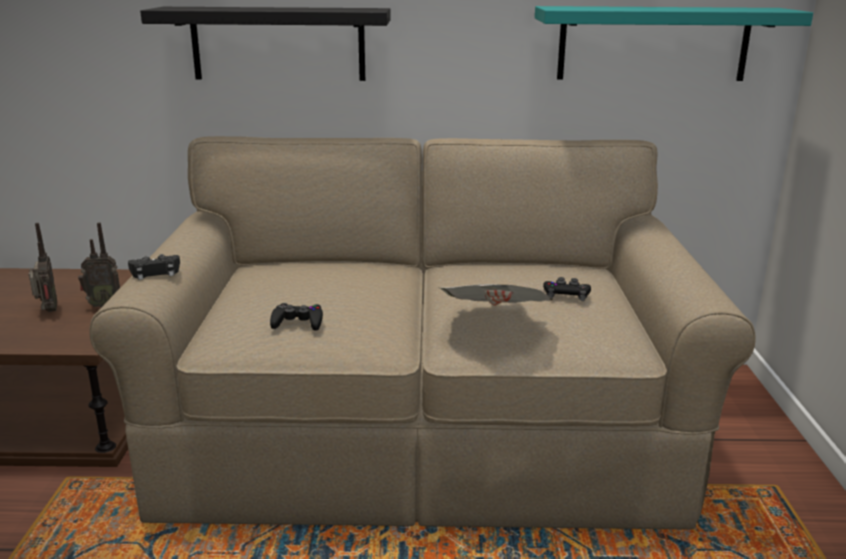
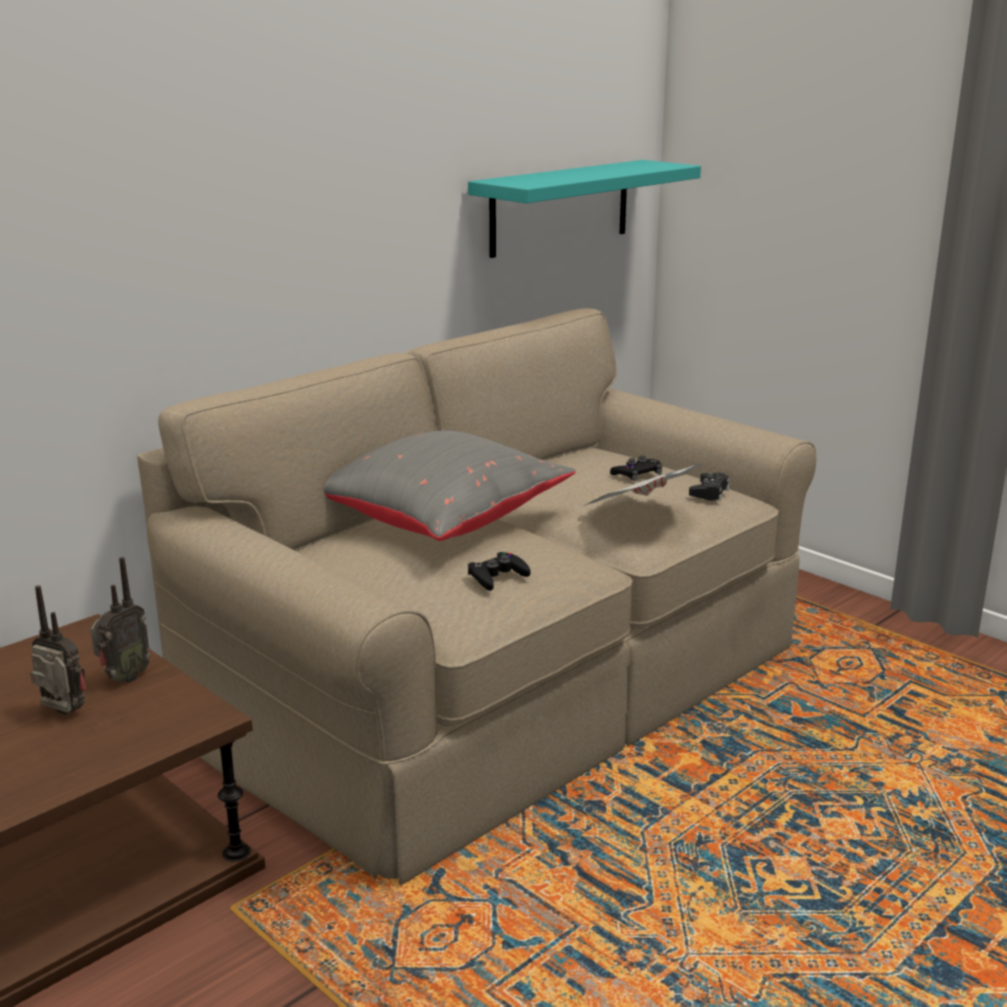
camera: 45 degrees left, 0 degrees up
black game controller [128,254,180,280] -> black game controller moved to [689,472,729,501]
black shelf [140,7,391,81] -> none
none -> grey pillow [324,430,576,541]

